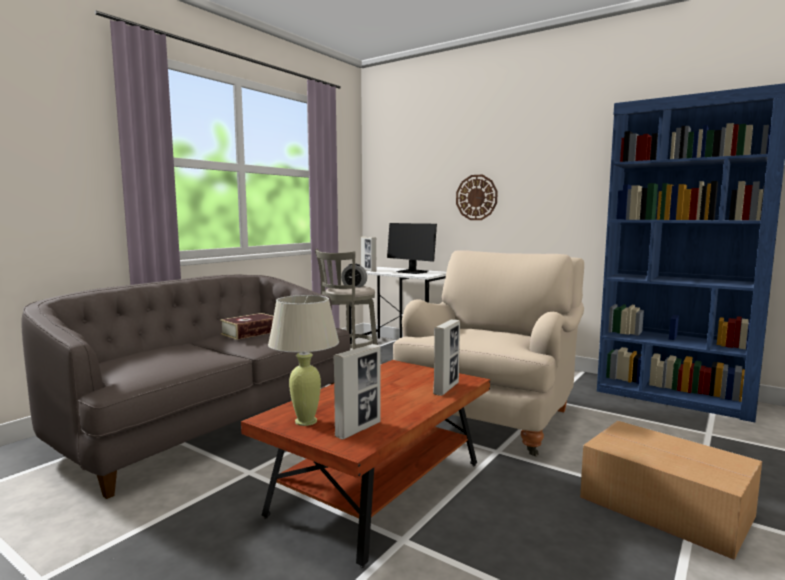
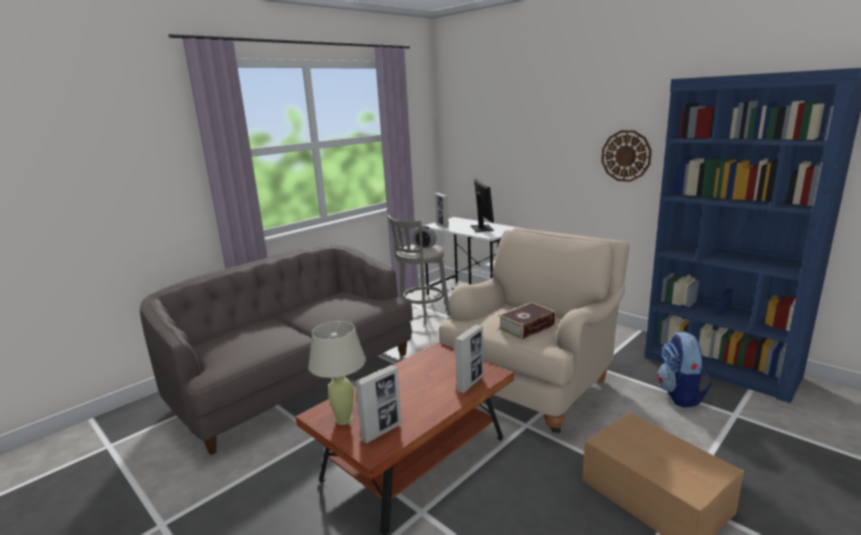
camera: 10 degrees right, 10 degrees up
book [220,313,274,340] -> book moved to [498,302,556,340]
monitor [387,223,437,274] -> monitor turned 150 degrees counterclockwise [470,178,494,232]
wall clock [456,175,498,220] -> wall clock moved to [601,130,652,182]
none -> backpack [657,332,712,408]

